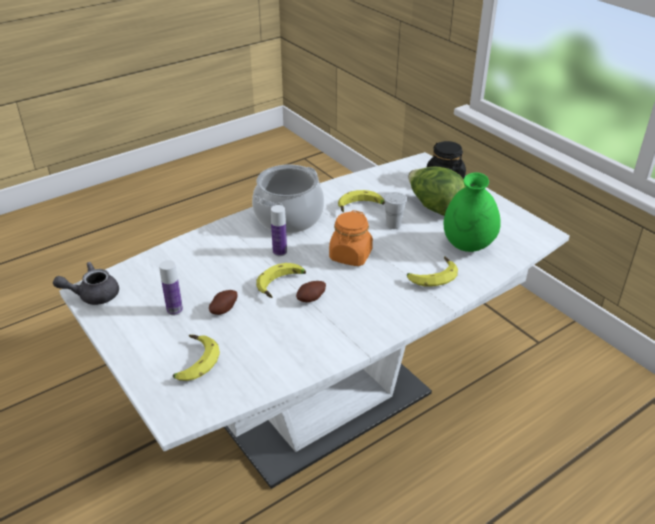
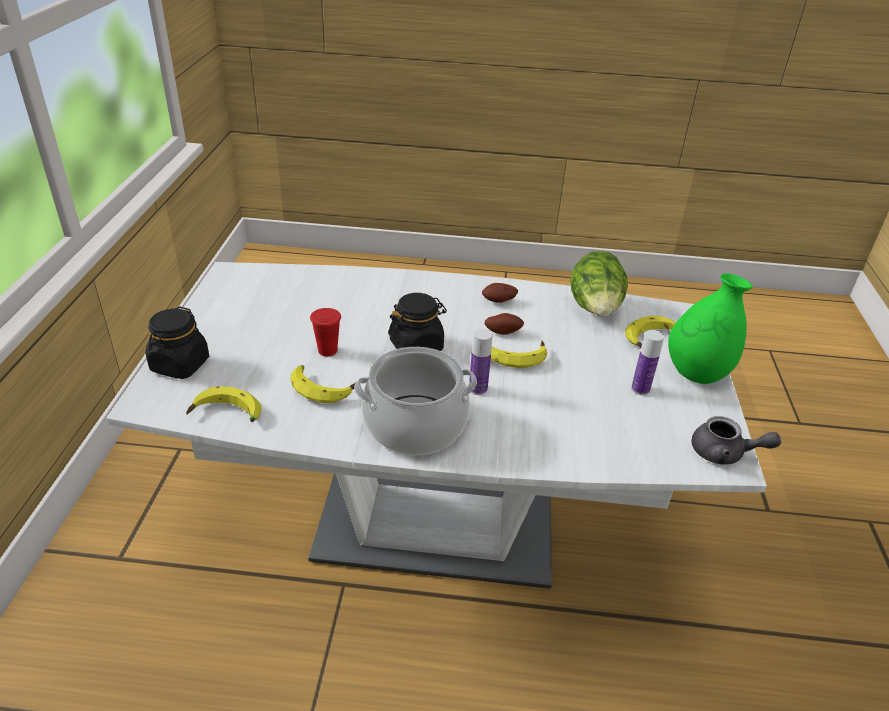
camera: 140 degrees left, 0 degrees up
potato [209,290,237,315] -> potato moved to [482,283,518,303]
orange jar [329,210,373,266] -> black jar [388,293,447,351]
white cup [384,192,407,229] -> red cup [310,308,341,356]
banana [407,256,458,287] -> banana moved to [186,386,262,422]
lettuce [408,167,466,216] -> lettuce moved to [570,251,628,316]
green vase [443,172,501,252] -> green vase moved to [668,273,752,384]

